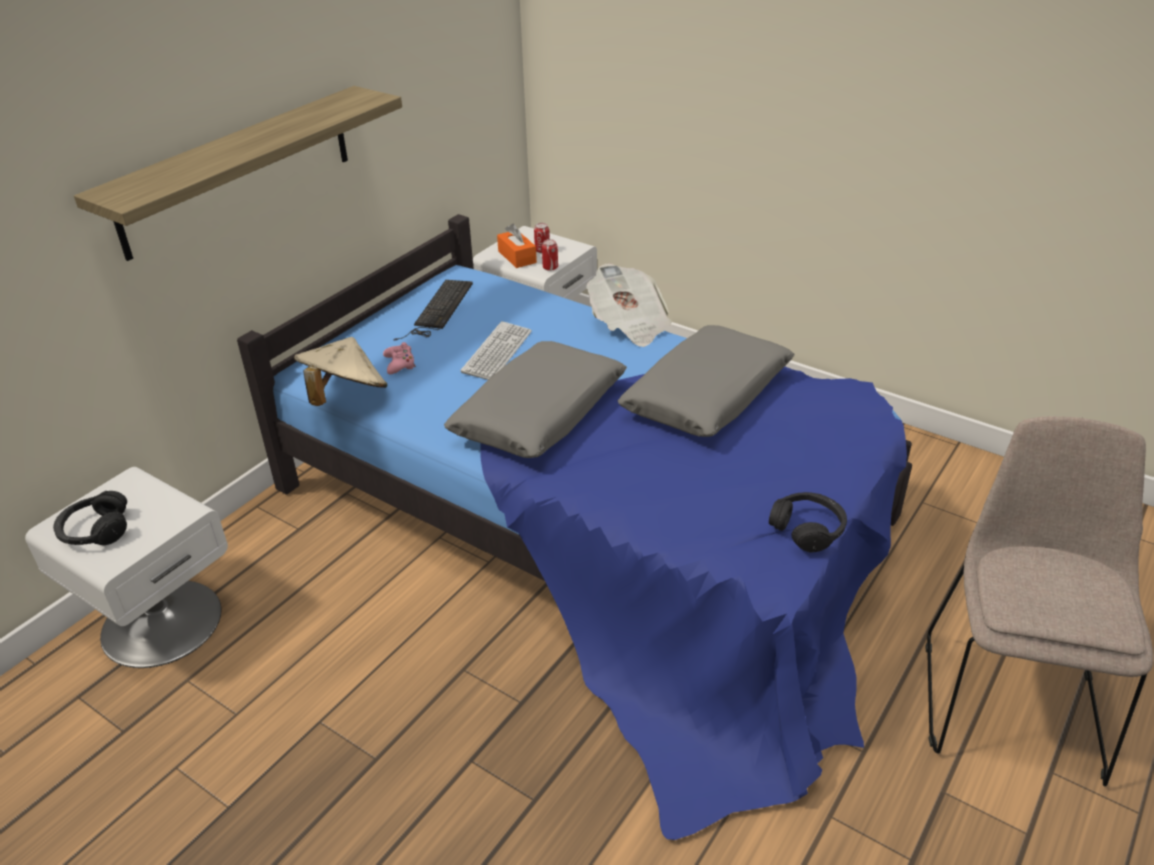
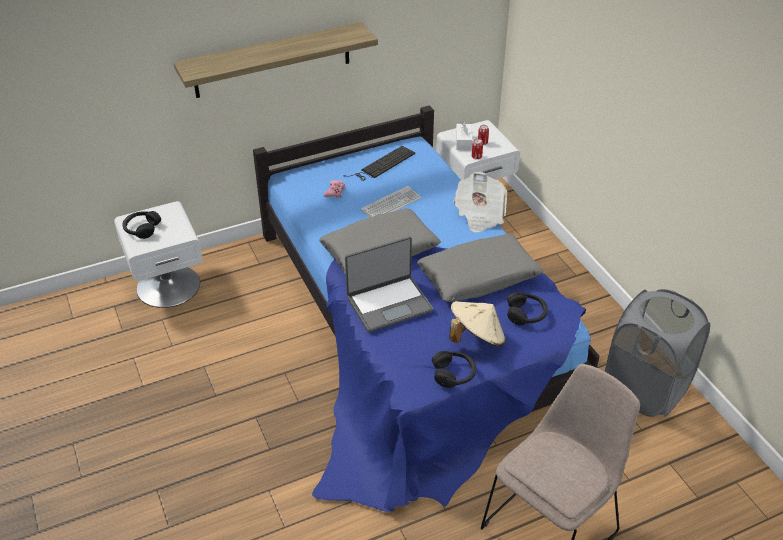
camera: 30 degrees right, 5 degrees up
beige hat [294,337,387,406] -> beige hat moved to [449,301,506,346]
orange tissue box [497,223,537,268] -> white tissue box [456,121,472,151]
none -> laptop [345,236,433,332]
none -> black headphones [507,292,548,325]
none -> grey laundry basket [605,289,710,417]

